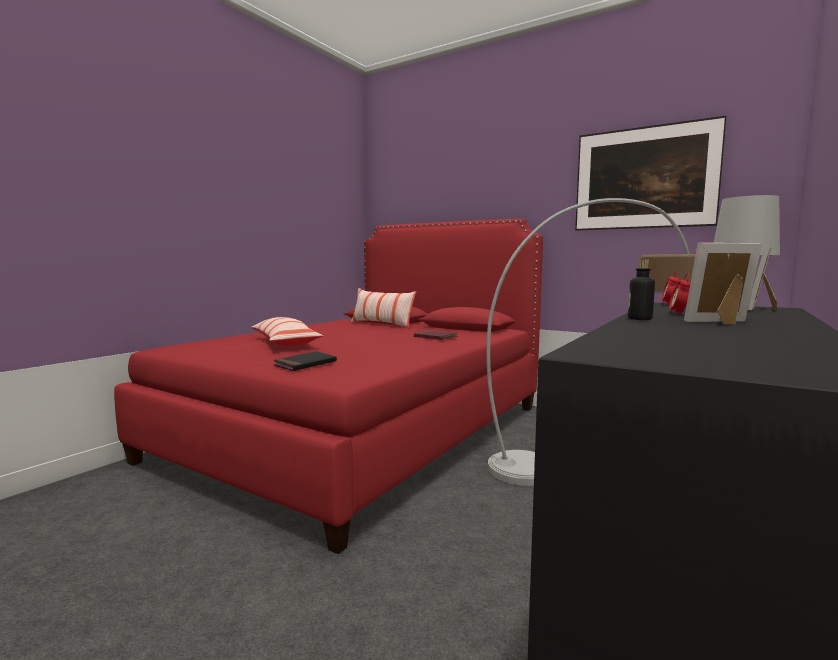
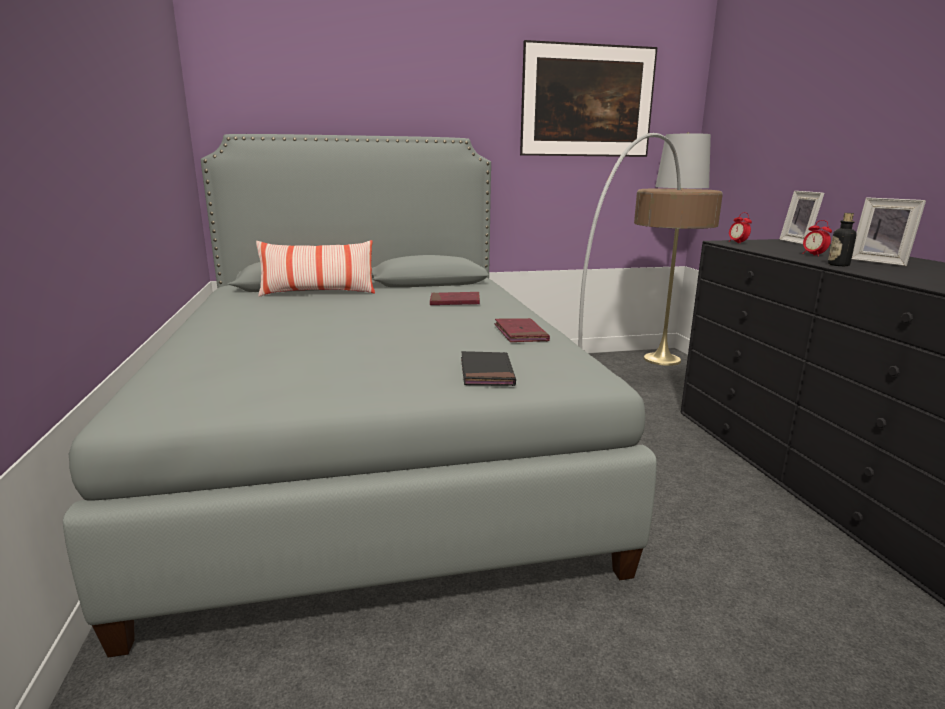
camera: 45 degrees left, 10 degrees up
red bed [114,219,543,554] -> grey bed [63,134,657,658]
pillow [251,317,323,346] -> none
picture frame [684,243,762,325] -> picture frame turned 75 degrees counterclockwise [851,197,926,266]
none -> red book [495,318,550,342]

